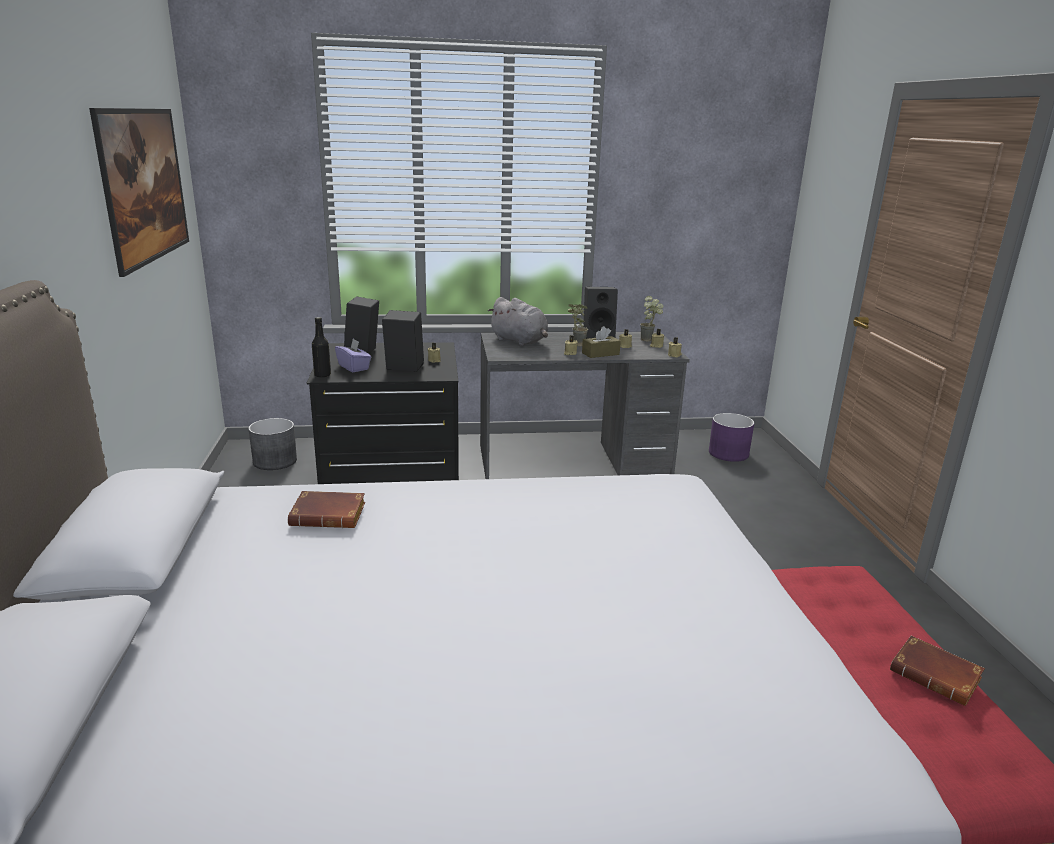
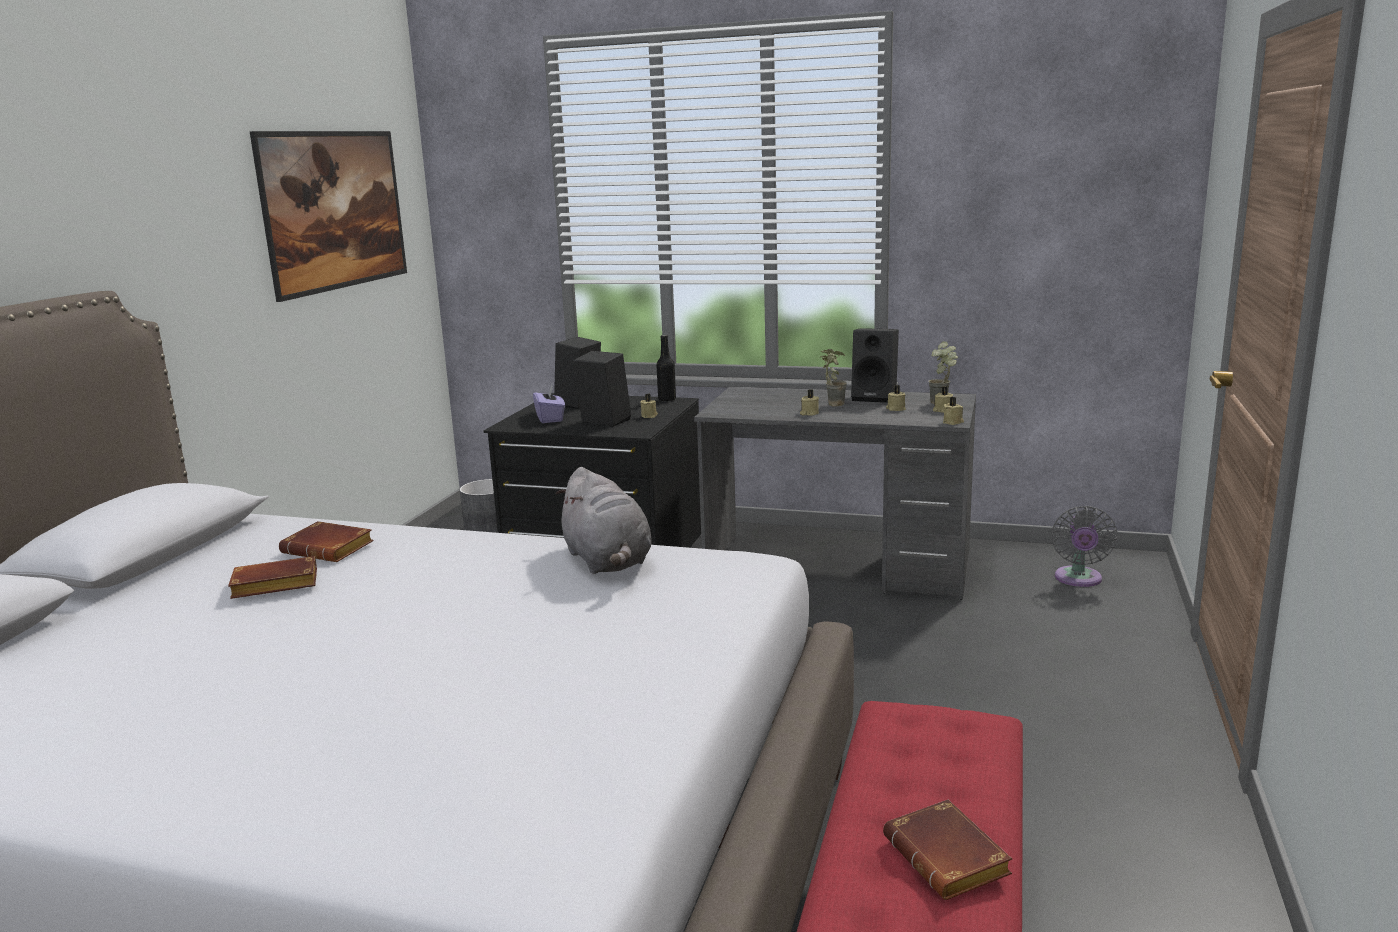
camera: 25 degrees right, 5 degrees down
black bottle [312,317,331,378] -> black bottle moved to [656,335,676,402]
grey plush toy [488,297,548,346] -> grey plush toy moved to [556,467,652,574]
brown tissue box [582,326,621,358] -> none
purple planter [709,413,754,462] -> grey fan [1051,506,1117,587]
none -> brown book [228,556,317,599]

